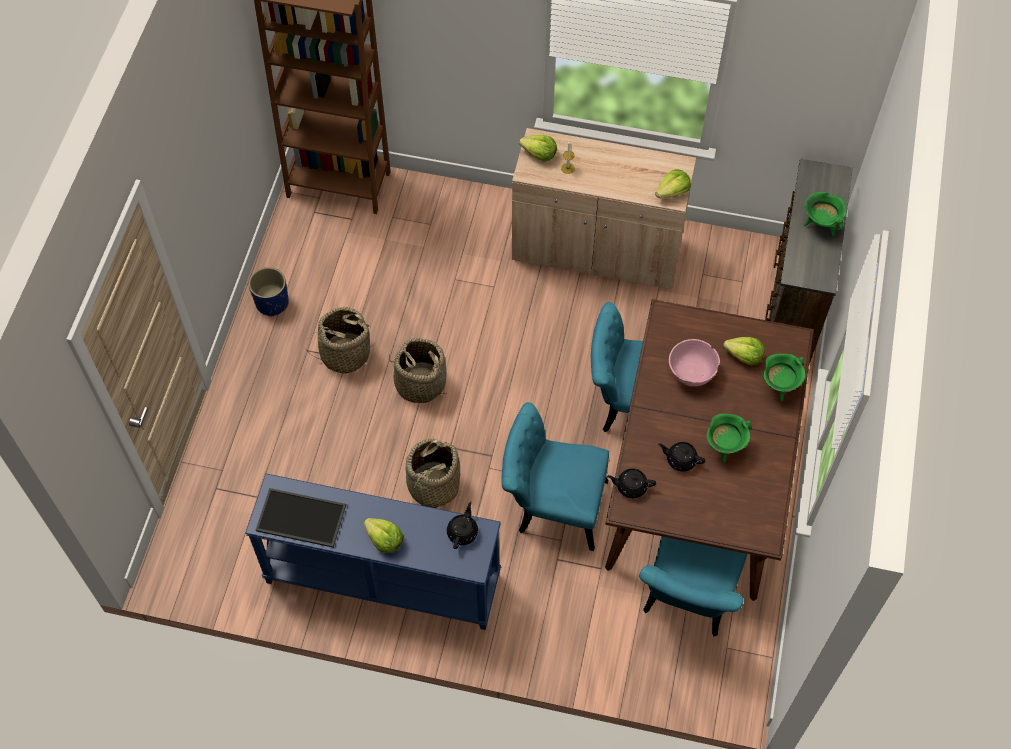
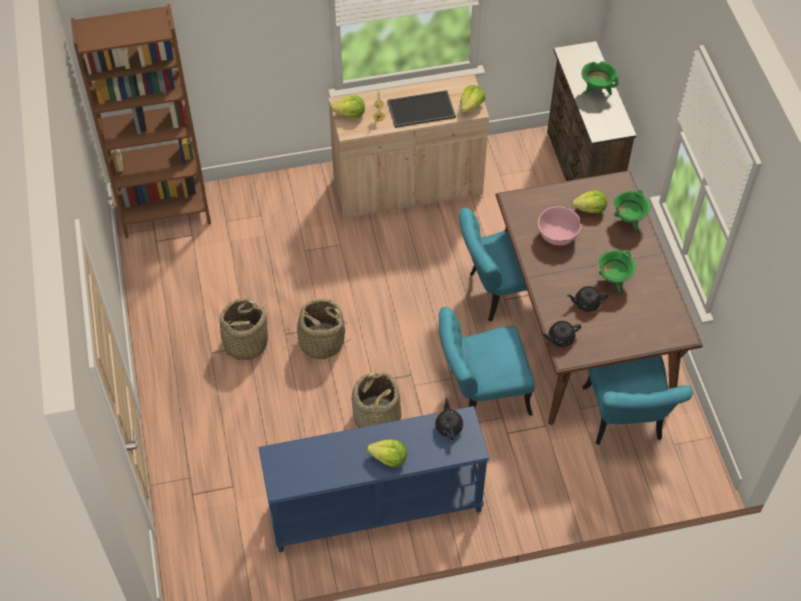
camera: 25 degrees left, 5 degrees down
blue planter [249,267,289,317] -> none
tray [256,488,346,548] -> tray moved to [387,90,456,128]

